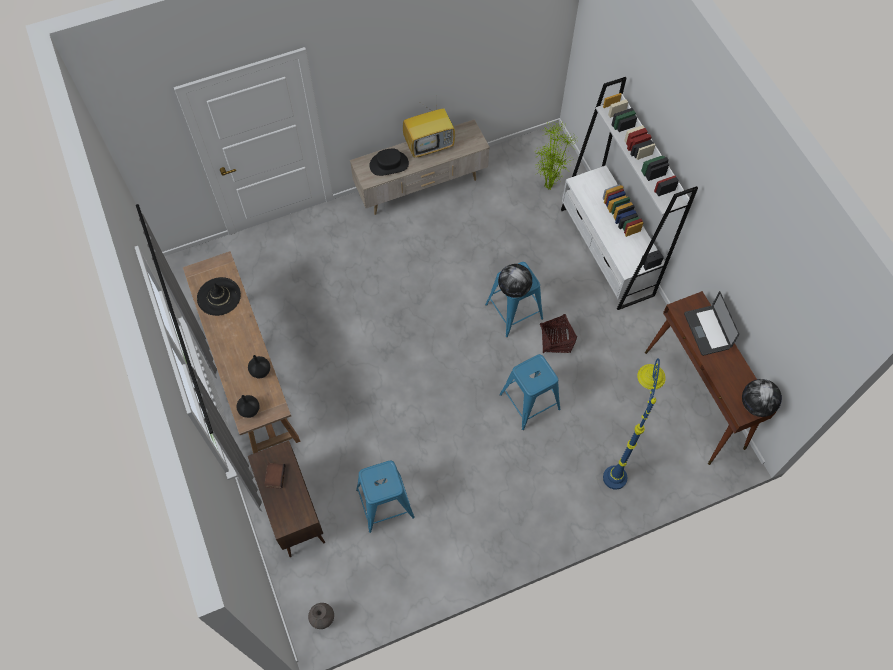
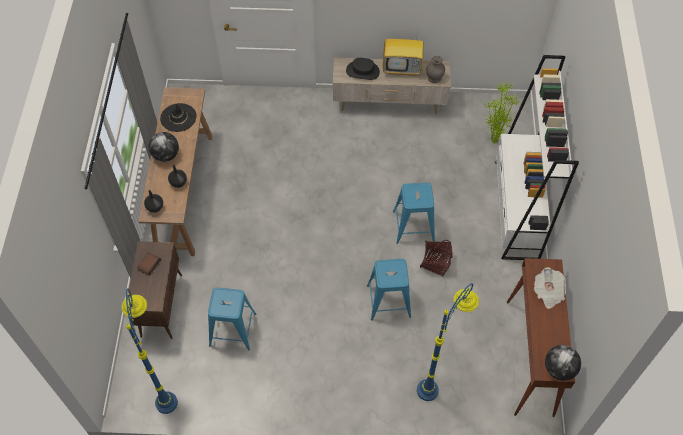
camera: 25 degrees right, 5 degrees down
grey vase [308,603,334,629] -> grey vase moved to [426,56,445,83]
globe [498,264,532,298] -> globe moved to [149,132,179,162]
laptop [684,291,739,356] -> newspaper [534,267,566,309]
none -> blue floor lamp [121,289,178,414]

